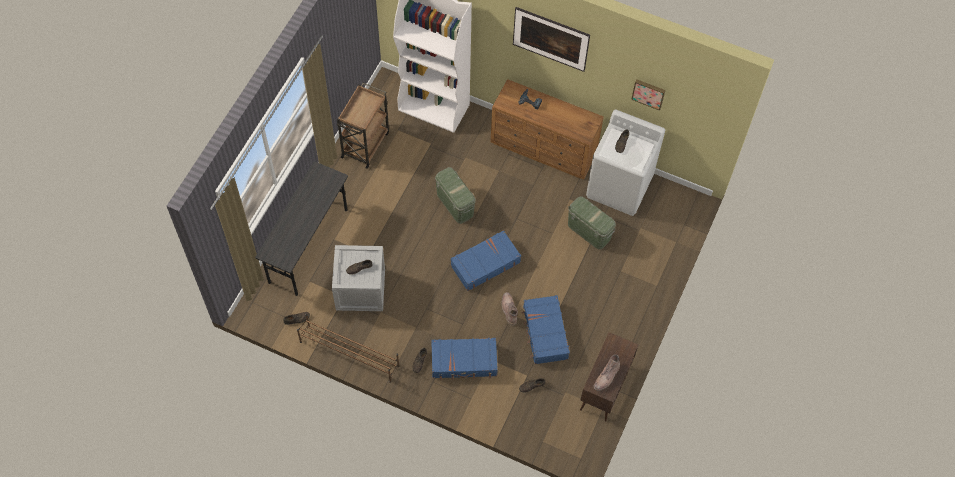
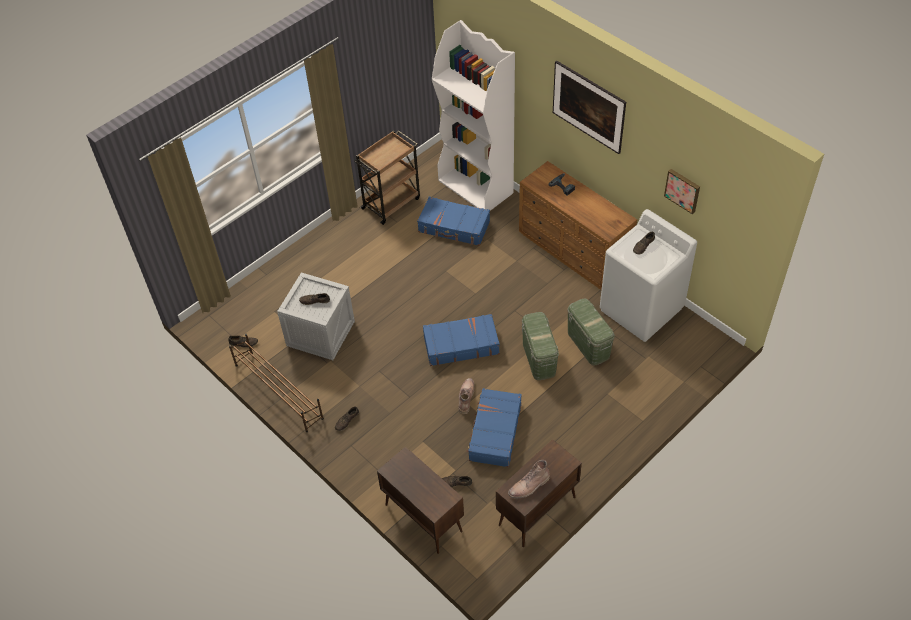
camera: 25 degrees right, 10 degrees down
grey desk [255,161,348,296] -> none
blue suitcase [431,338,498,380] -> blue suitcase moved to [417,197,490,246]
green storage box [435,167,476,224] -> green storage box moved to [522,312,559,380]
none -> brown cabinet [377,447,464,554]

